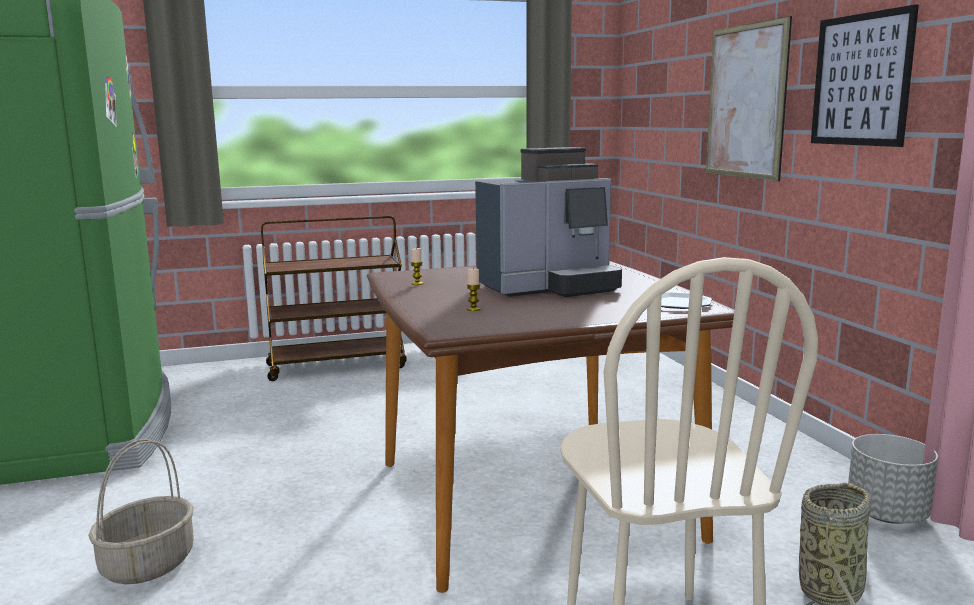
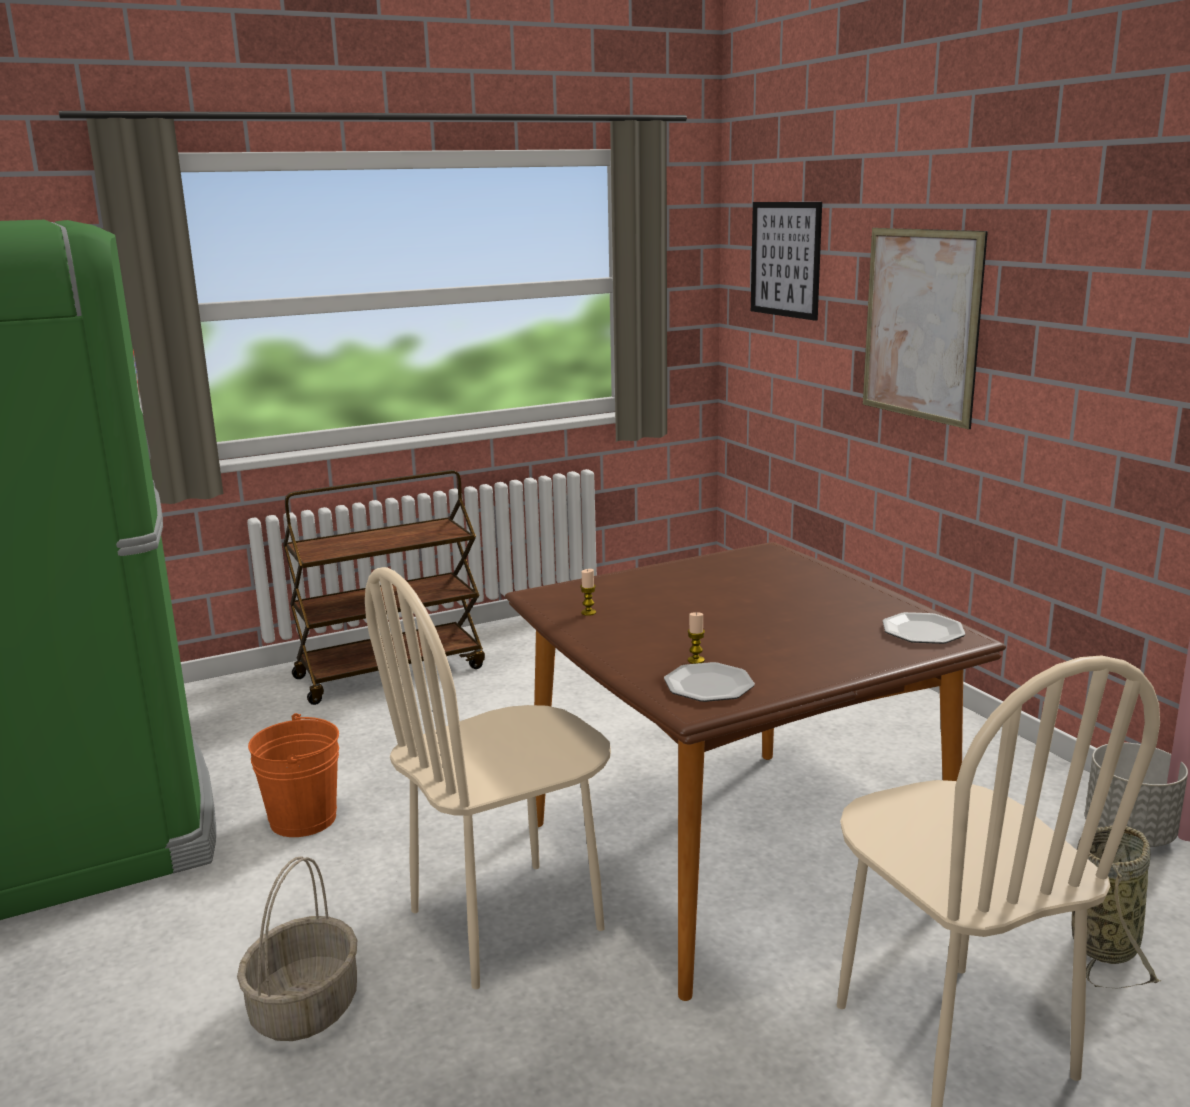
camera: 10 degrees left, 5 degrees up
coffee machine [475,147,622,297] -> none
picture [811,4,919,147] -> picture moved to [751,202,822,321]
none -> orange bucket [248,713,339,837]
none -> beige chair [365,567,611,989]
none -> plate [664,662,755,702]

